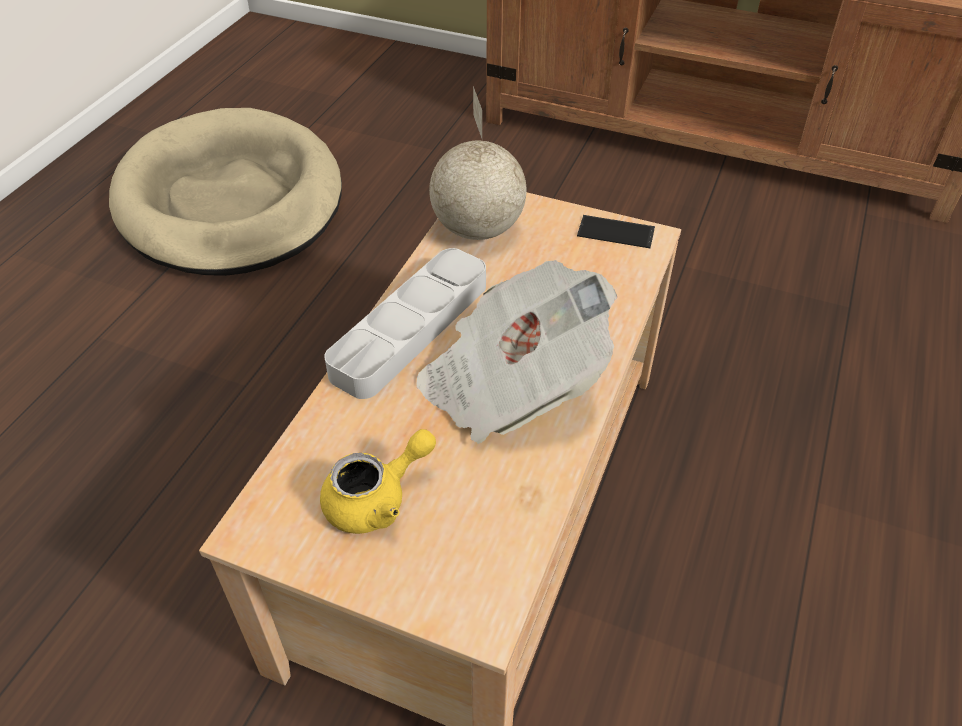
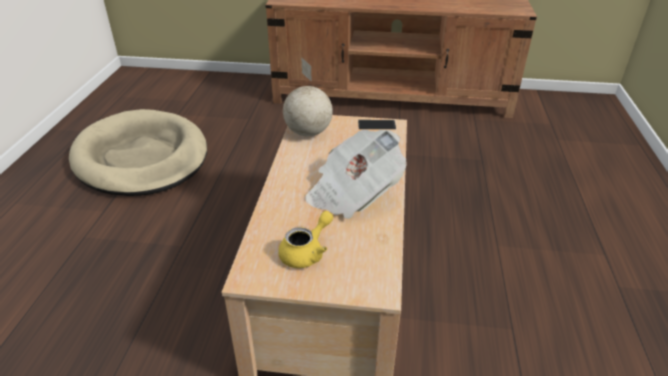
camera: 15 degrees left, 10 degrees down
grey tray [324,248,486,399] -> none

